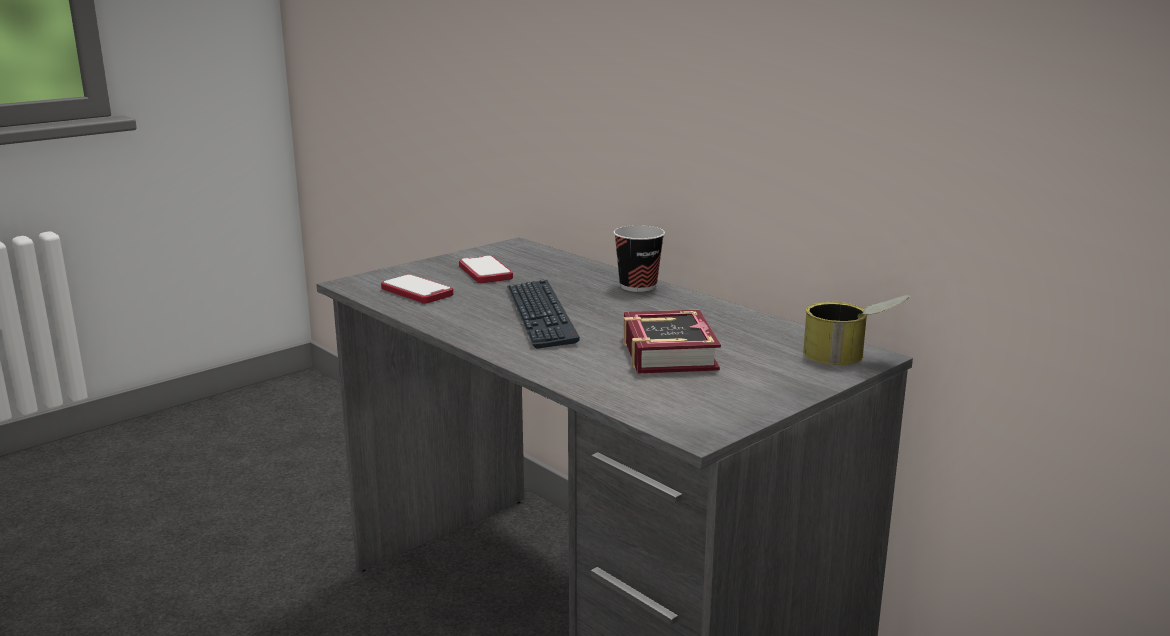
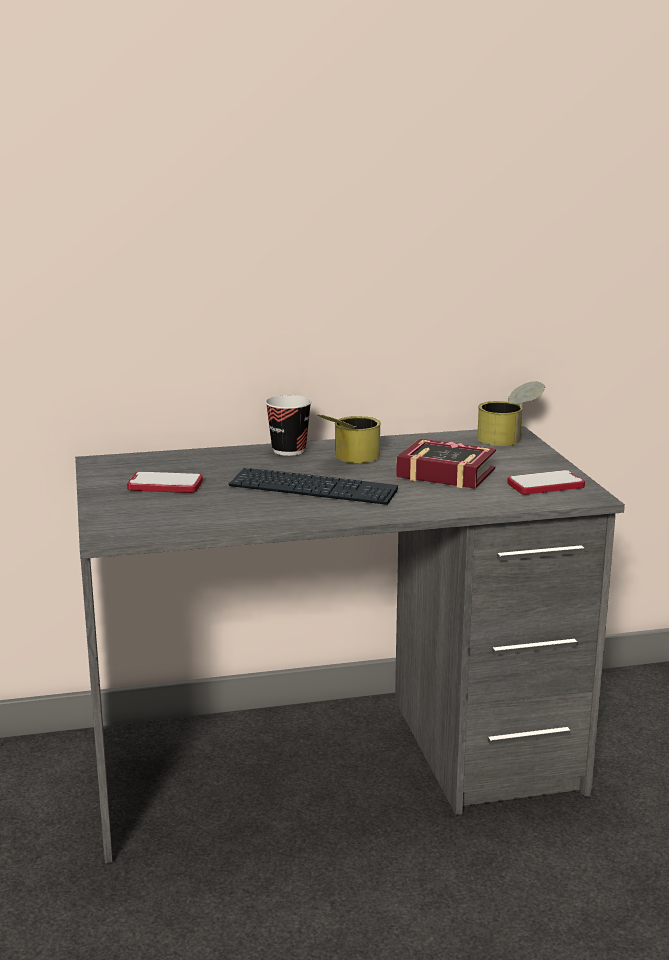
camera: 60 degrees left, 0 degrees up
phone [381,275,453,304] -> phone moved to [507,470,585,495]
none -> can [317,414,381,463]

